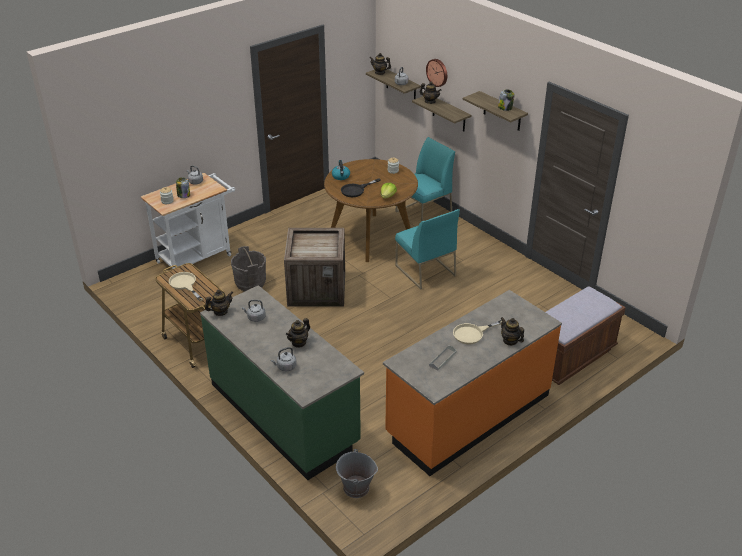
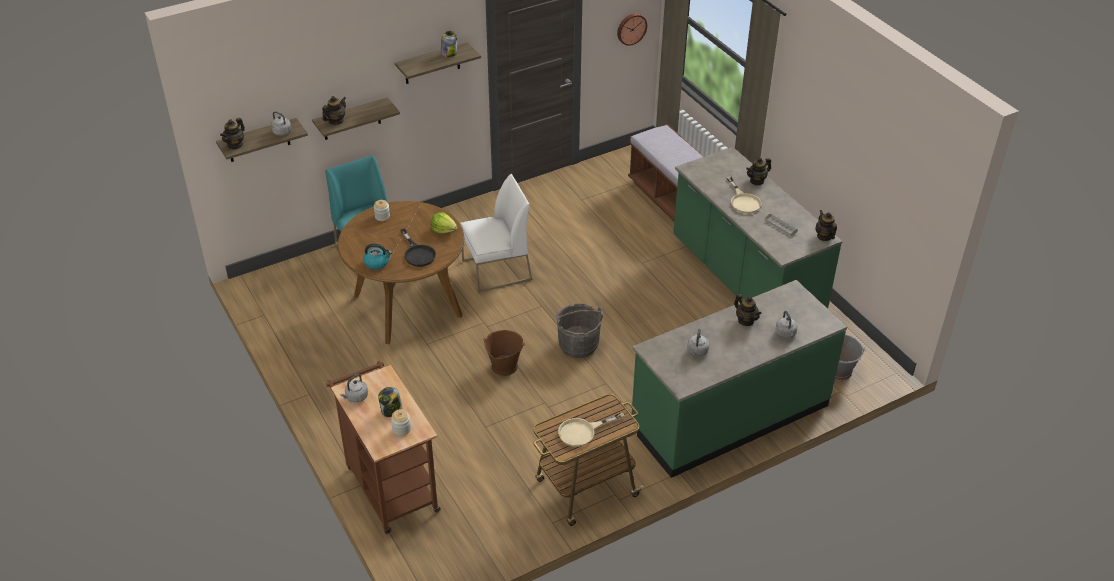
camera: 80 degrees left, 5 degrees up
white cart [141,173,235,269] -> brown cart [326,361,441,534]
teapot [205,290,233,316] -> teapot moved to [816,210,837,241]
grey bucket [231,246,266,291] -> grey bucket moved to [556,303,603,358]
crate [284,228,345,307] -> brown bucket [483,330,525,376]
orange counter [383,290,562,476] -> green counter [673,147,843,309]
turquoise chair [395,209,460,289] -> white chair [460,174,532,293]
wall clock [426,59,447,87] -> wall clock moved to [617,13,647,46]

